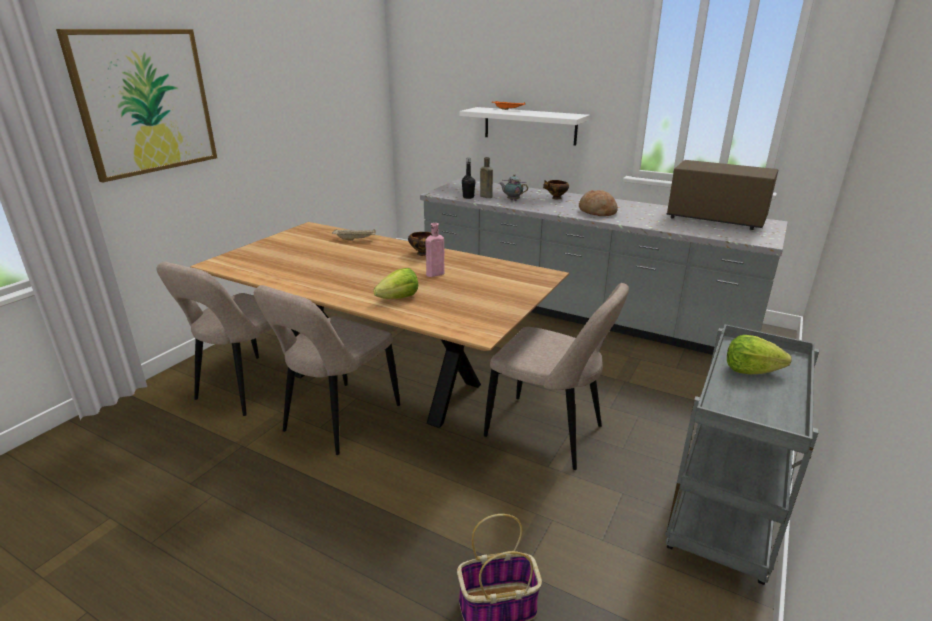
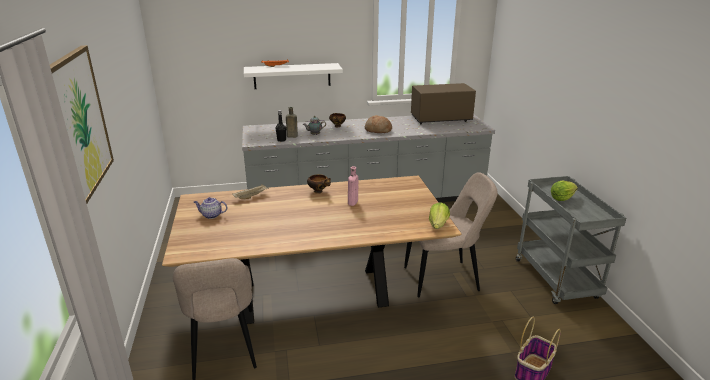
camera: 40 degrees left, 0 degrees up
beige chair [254,285,400,455] -> none
lettuce [373,268,418,299] -> lettuce moved to [429,202,450,229]
none -> teapot [194,197,227,219]

